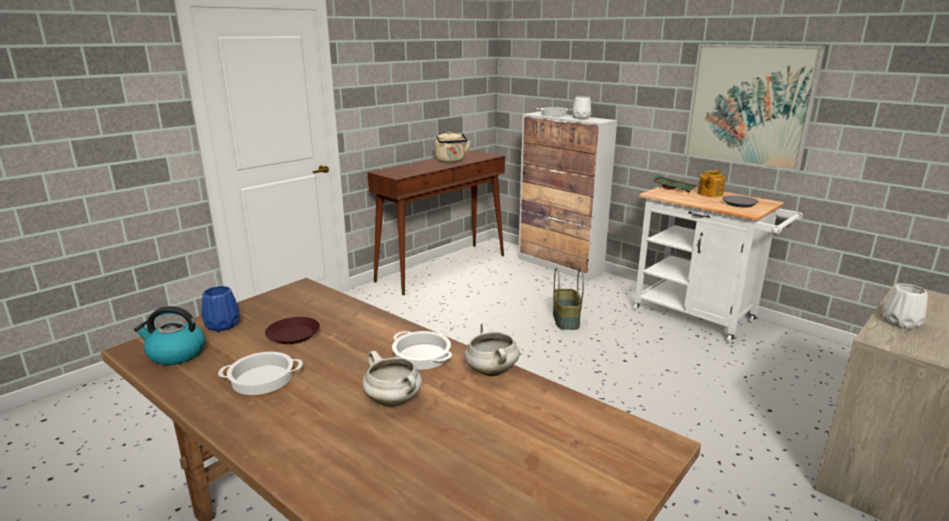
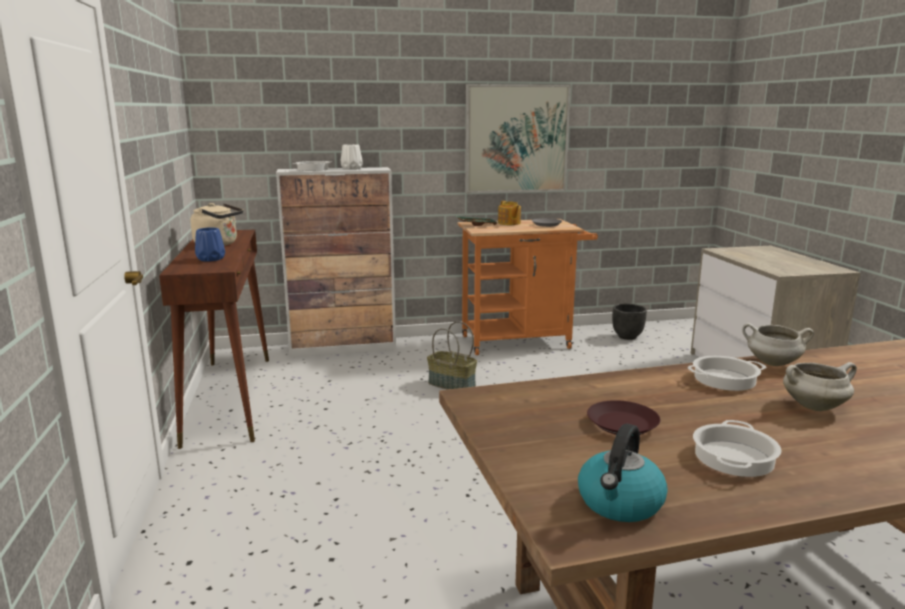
camera: 55 degrees left, 5 degrees down
blue vase [201,286,240,332] -> blue vase moved to [195,227,225,262]
white cart [633,186,803,343] -> orange cart [458,219,598,355]
white vase [882,284,928,329] -> none
none -> black planter [612,304,647,340]

